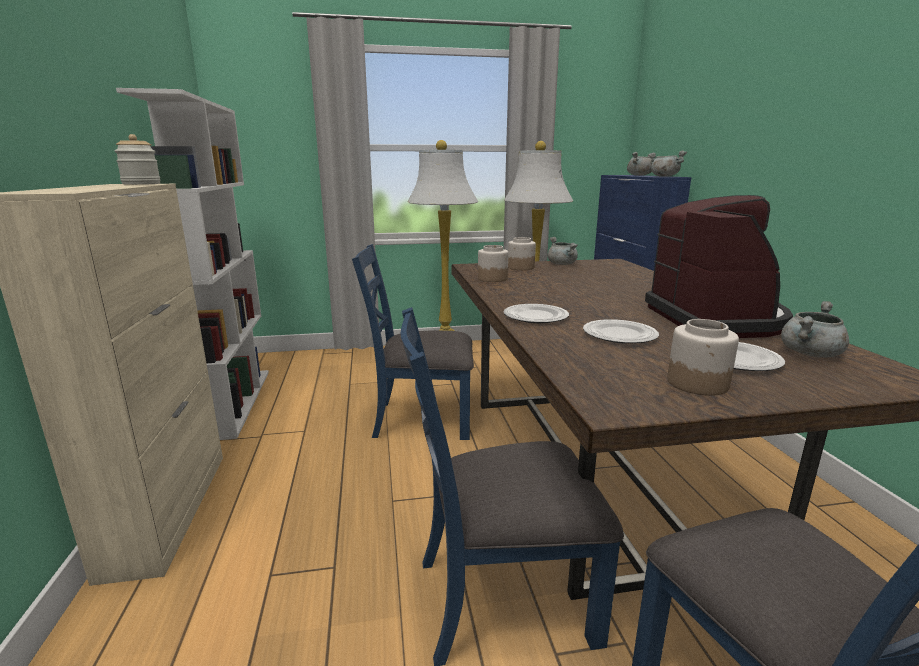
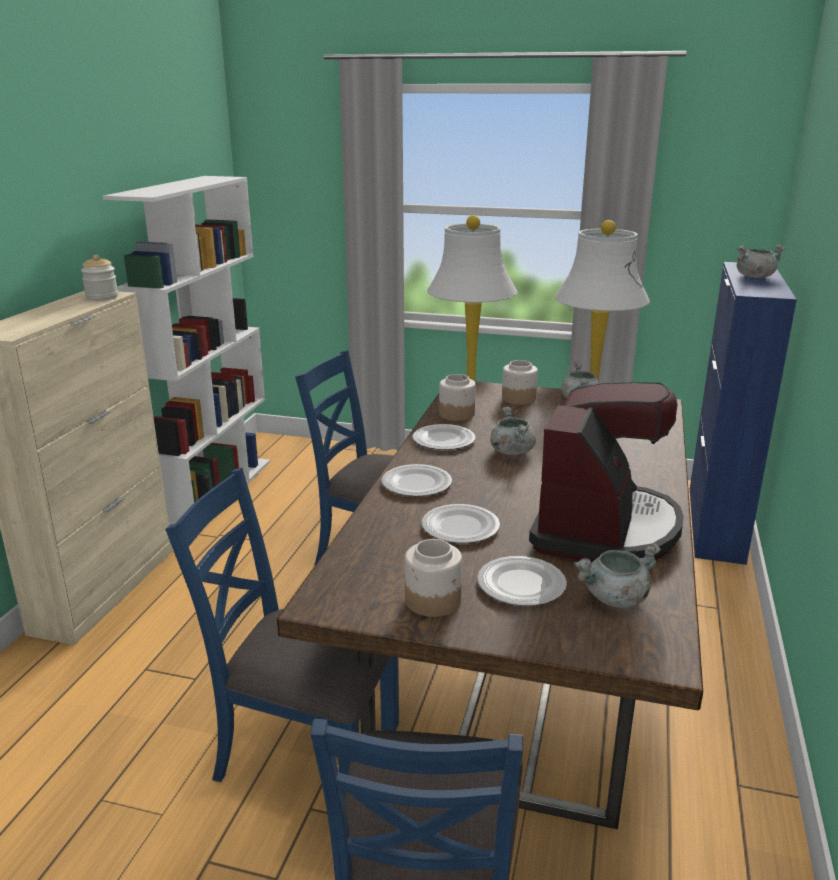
camera: 25 degrees right, 5 degrees up
grey cooking pot [648,151,687,177] -> grey cooking pot moved to [490,407,536,455]
none -> plate [412,424,475,450]

